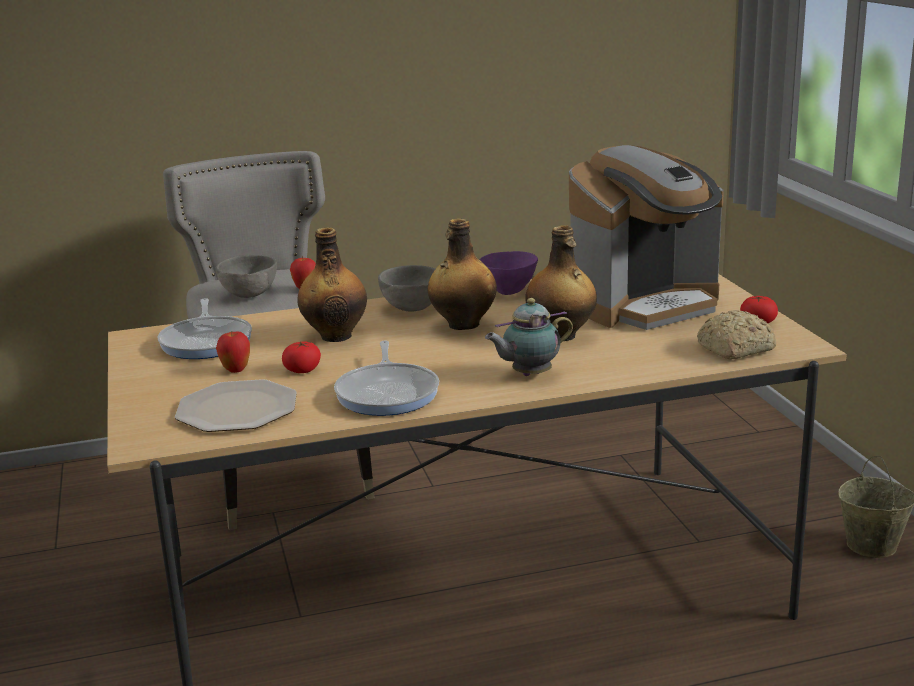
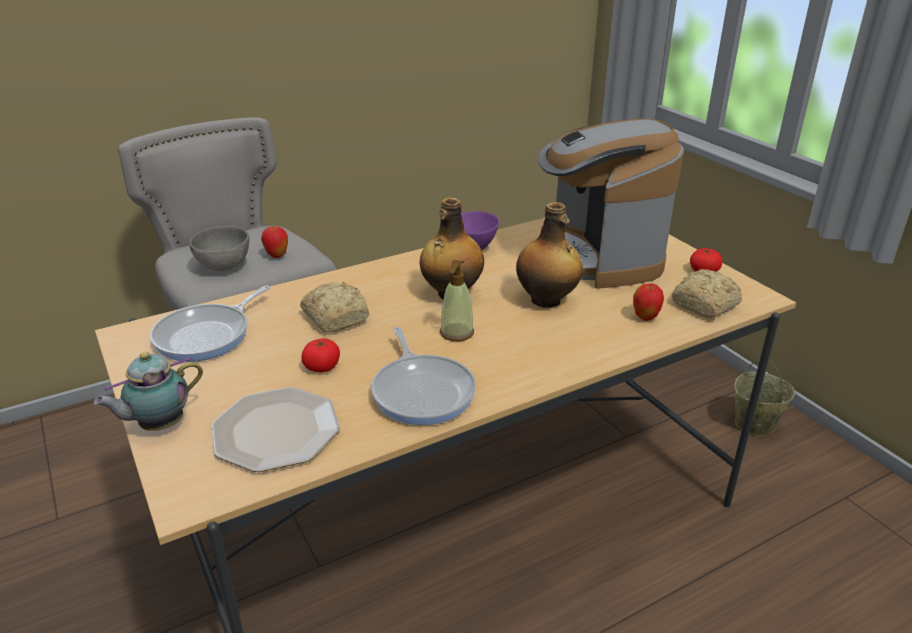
camera: 15 degrees left, 10 degrees up
frying pan [157,298,252,359] -> frying pan turned 60 degrees clockwise [150,286,270,362]
apple [216,332,250,373] -> apple moved to [633,283,664,321]
bottle [297,227,367,342] -> bread [300,282,369,332]
grey bowl [378,265,435,312] -> none
teapot [485,298,573,376] -> teapot moved to [94,352,203,431]
coffee machine [569,145,724,330] -> coffee machine turned 120 degrees clockwise [539,119,684,289]
none -> soap dispenser [440,260,474,341]

